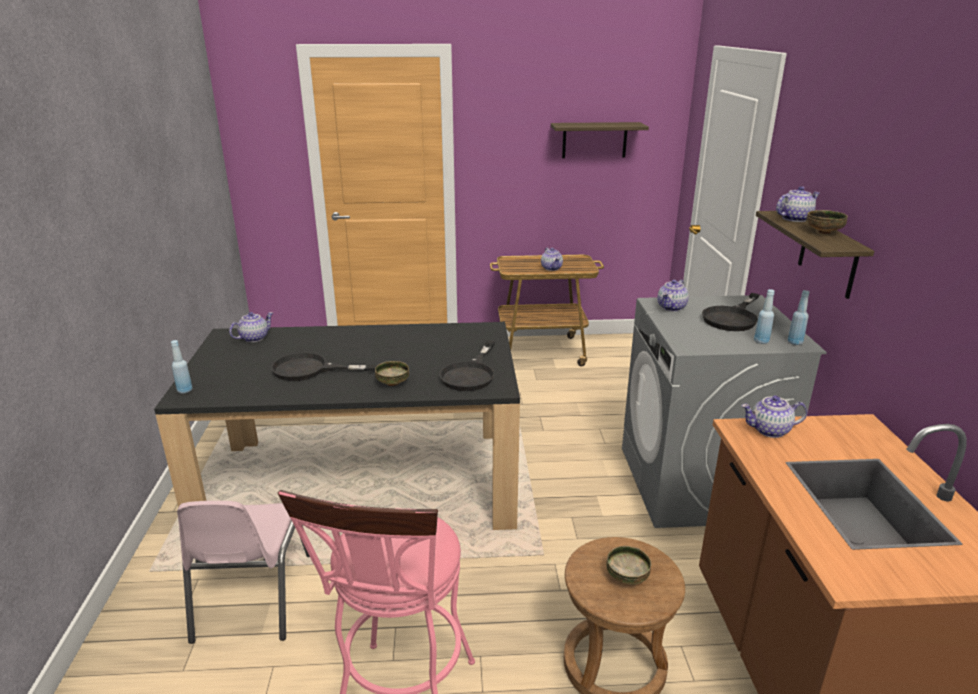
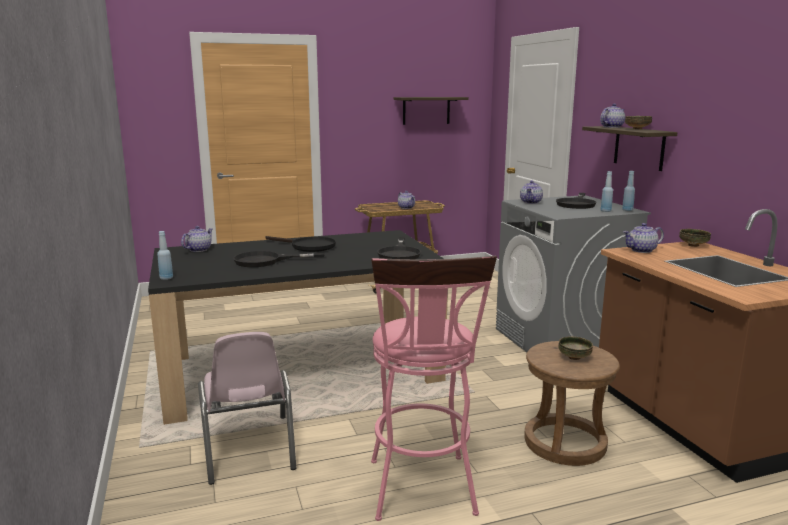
camera: 15 degrees left, 10 degrees down
bowl [375,361,409,386] -> bowl moved to [679,229,711,247]
none -> black frying pan [265,236,336,252]

